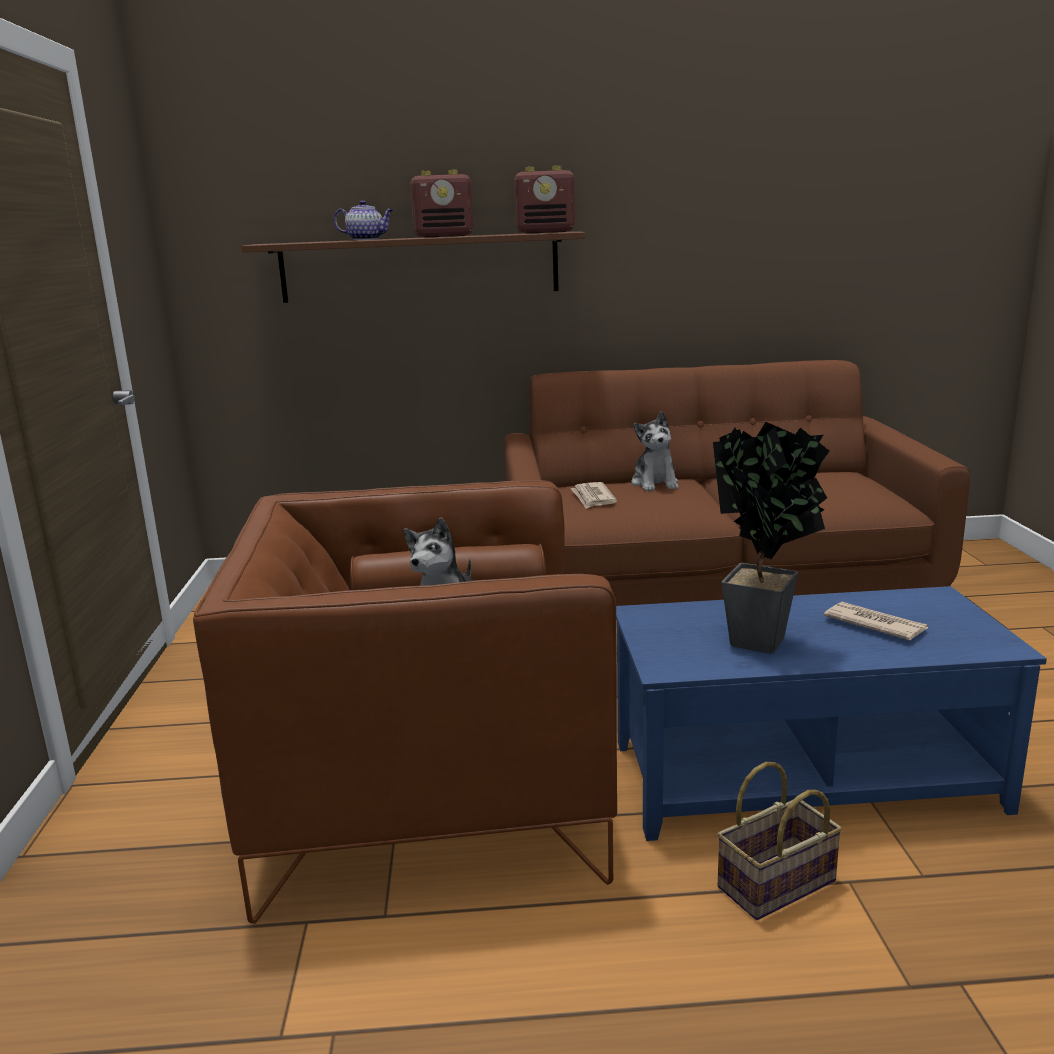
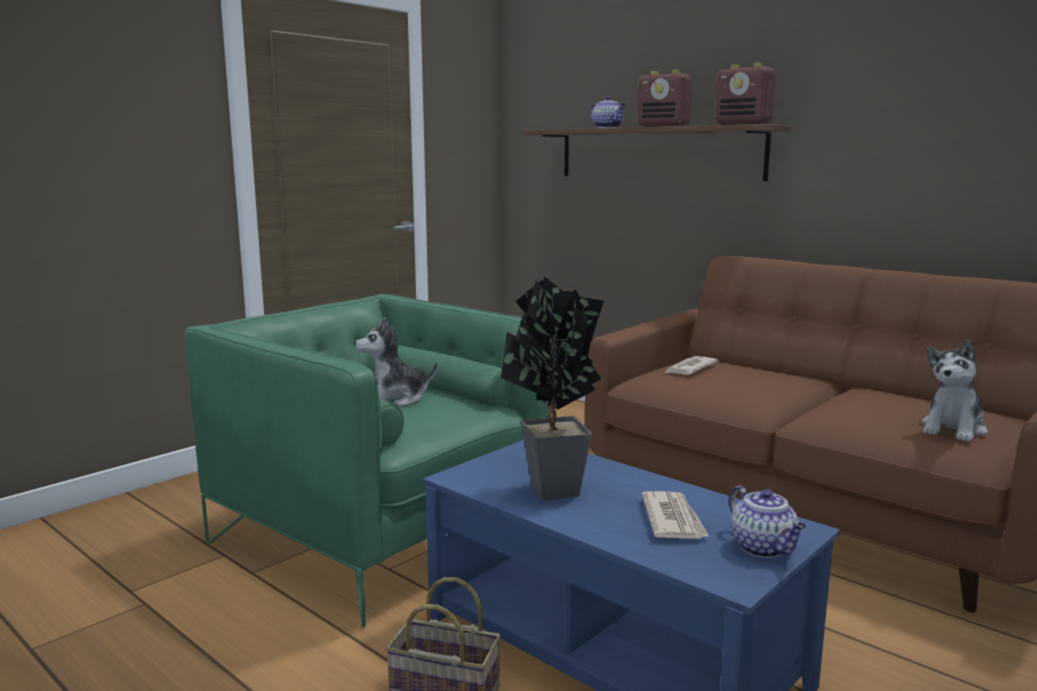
camera: 45 degrees right, 5 degrees down
brown armchair [193,480,617,924] -> green armchair [185,294,550,628]
plush toy [631,412,679,491] -> plush toy moved to [921,339,988,442]
none -> teapot [729,485,806,558]

